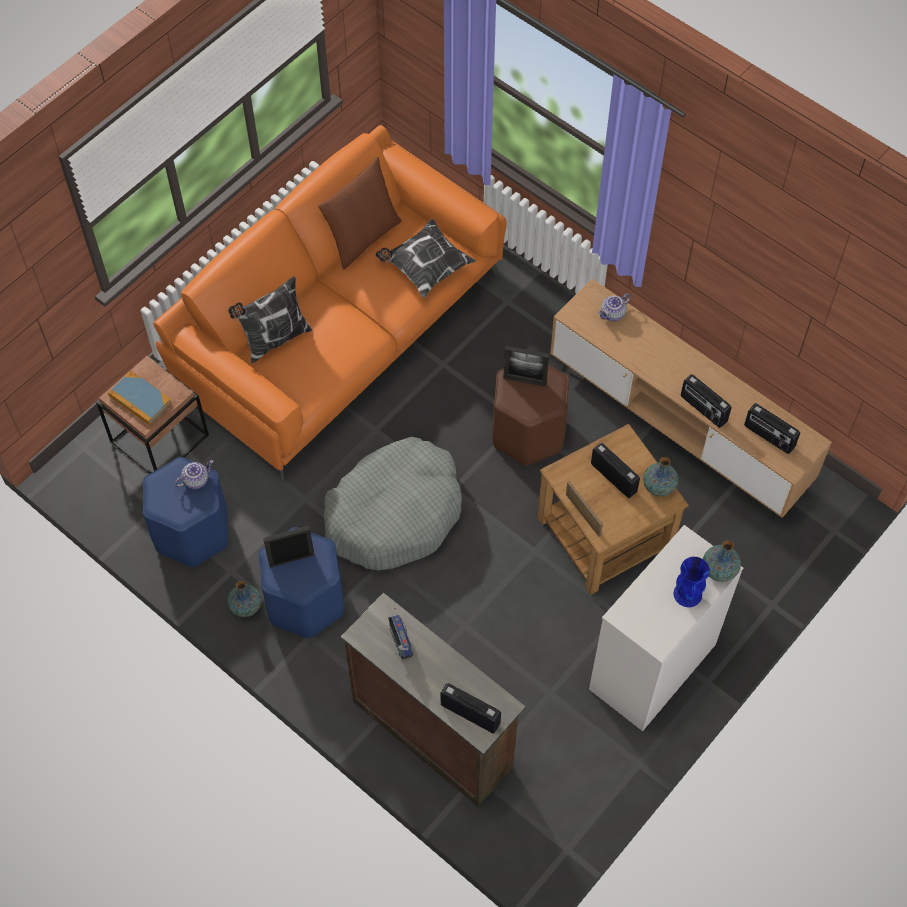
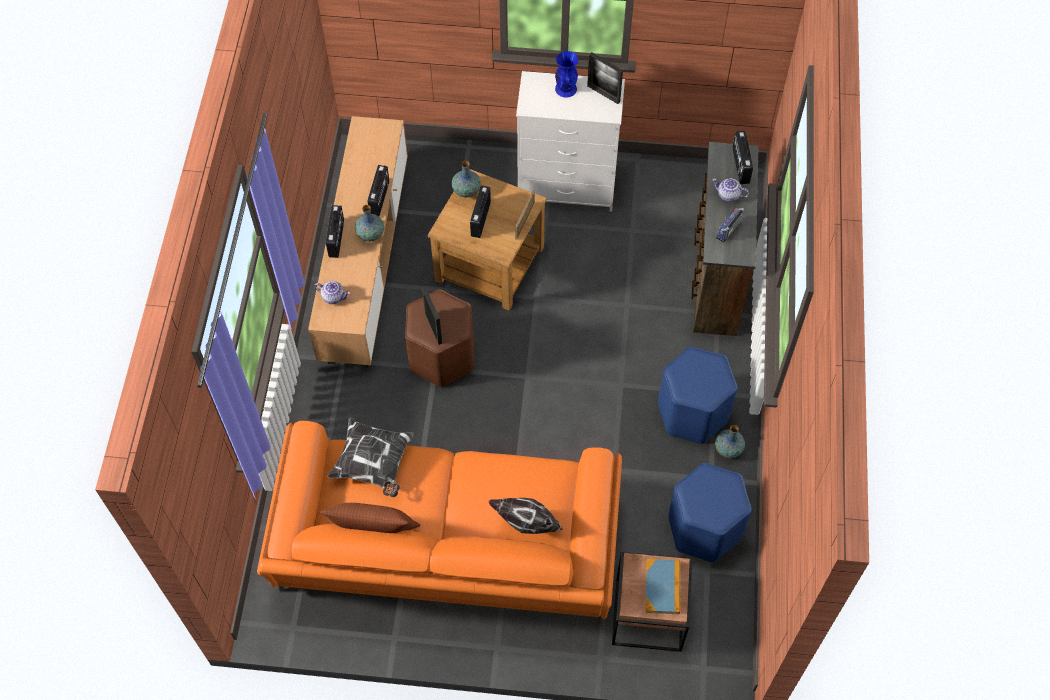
camera: 125 degrees left, 0 degrees up
teapot [175,460,214,489] -> teapot moved to [712,178,749,202]
picture frame [263,526,314,568] -> picture frame moved to [587,52,623,104]
grey dog bed [324,437,462,571] -> none
vase [703,540,741,582] -> vase moved to [355,205,384,242]
radio [744,403,800,454] -> radio moved to [326,205,344,258]

